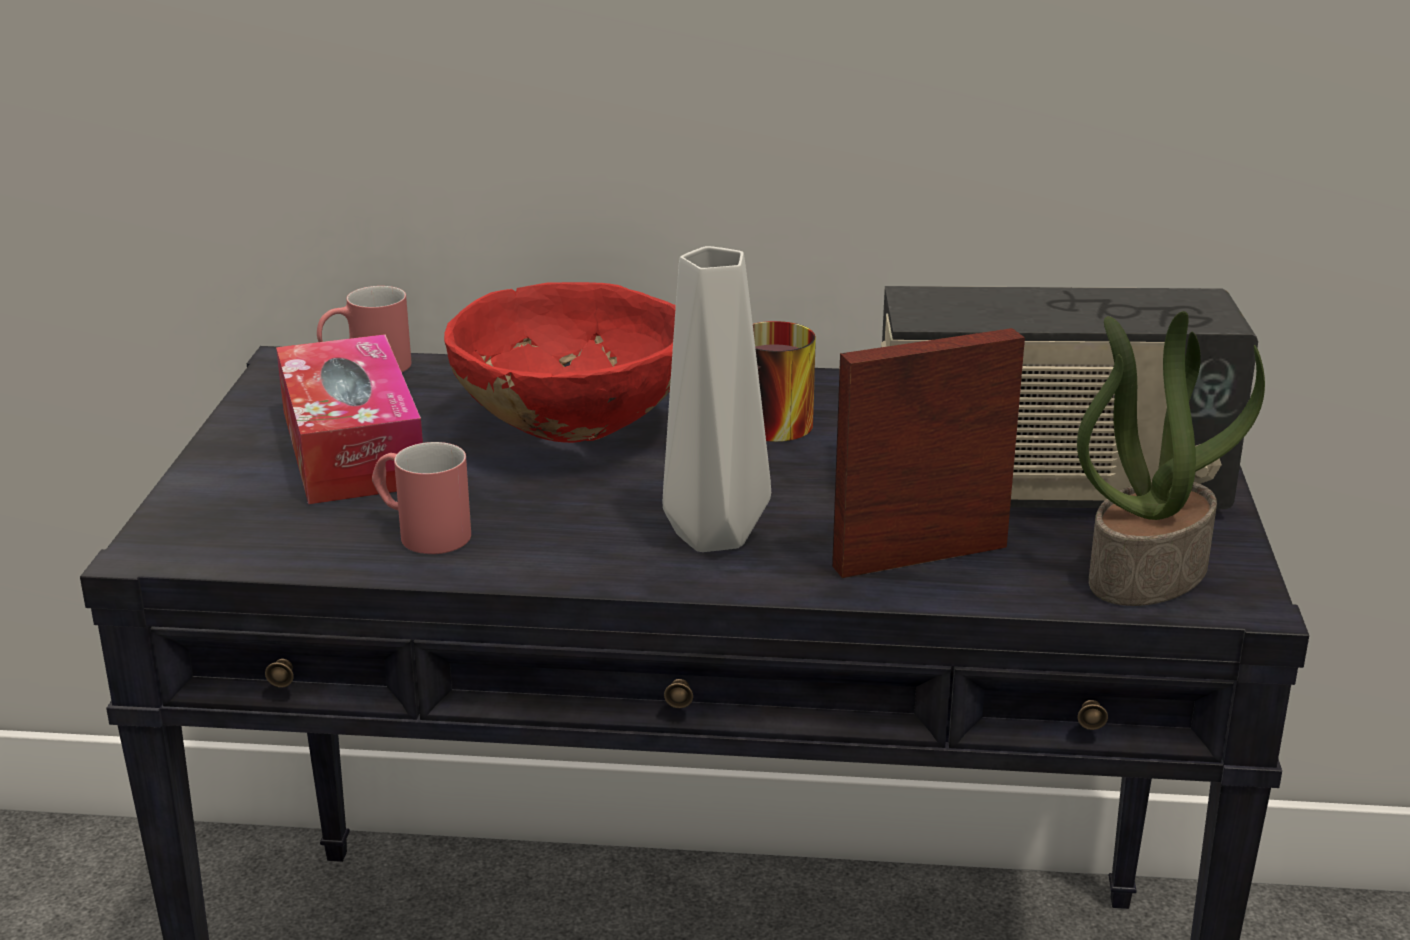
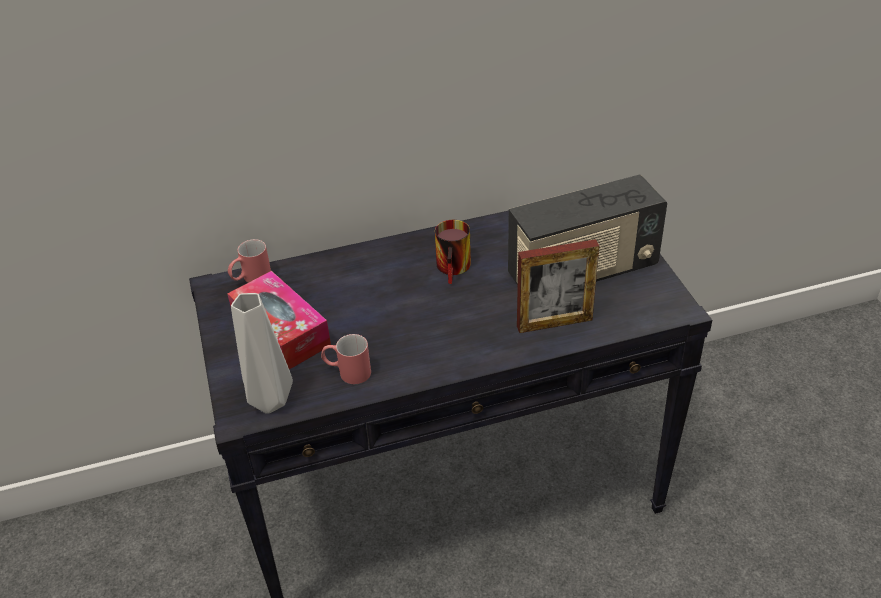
camera: 20 degrees left, 15 degrees up
red bowl [444,282,676,443] -> none
grey vase [662,246,771,552] -> grey vase moved to [231,293,293,414]
picture frame [832,328,1025,578] -> picture frame turned 150 degrees counterclockwise [517,239,599,333]
potted plant [1077,311,1265,606] -> none

